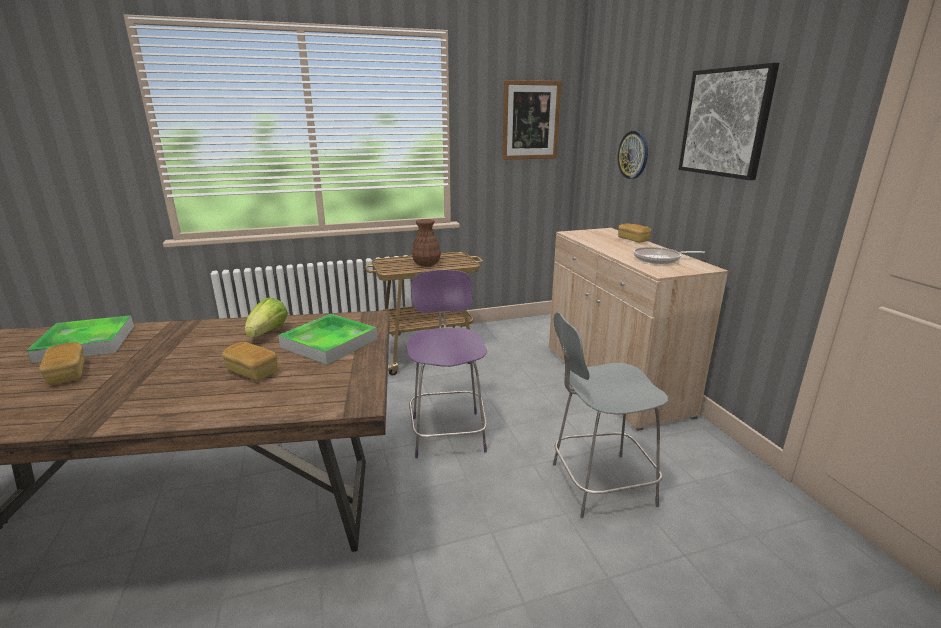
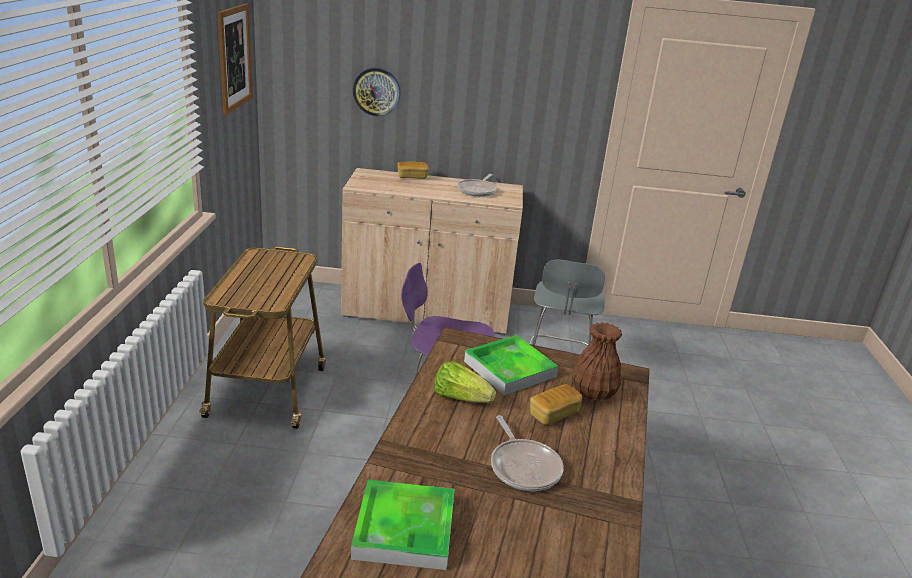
camera: 70 degrees left, 5 degrees up
bread [39,342,84,385] -> none
brown vase [412,219,441,266] -> brown vase moved to [572,322,622,401]
picture [679,63,779,180] -> none
none -> frying pan [491,415,564,491]

